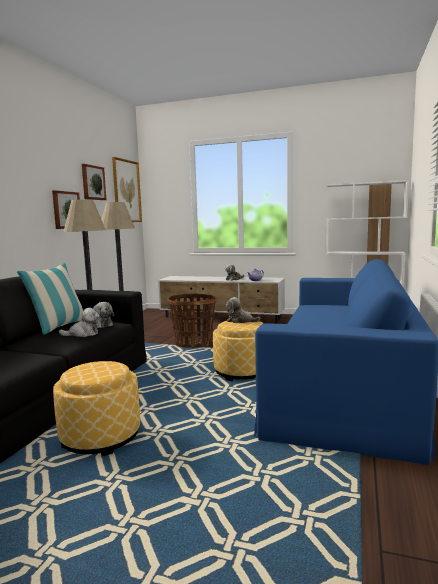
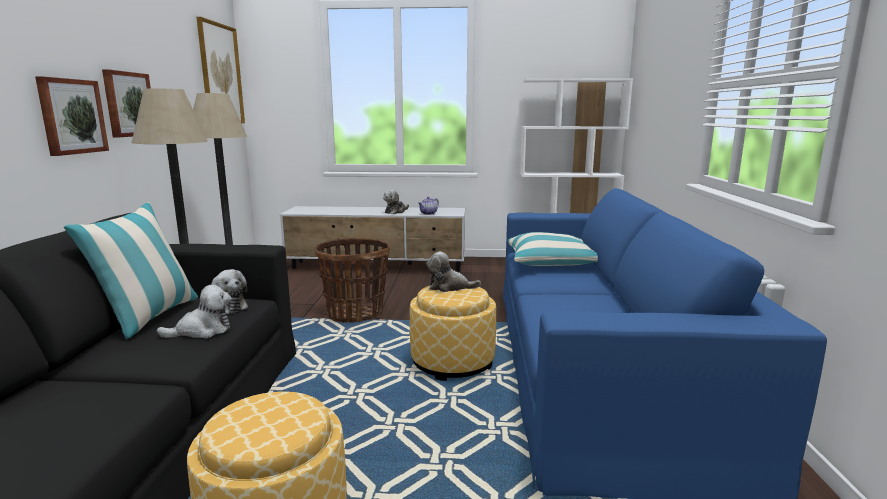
camera: 15 degrees left, 5 degrees up
picture [82,164,107,200] -> picture moved to [35,76,109,156]
none -> pillow [508,232,598,266]

